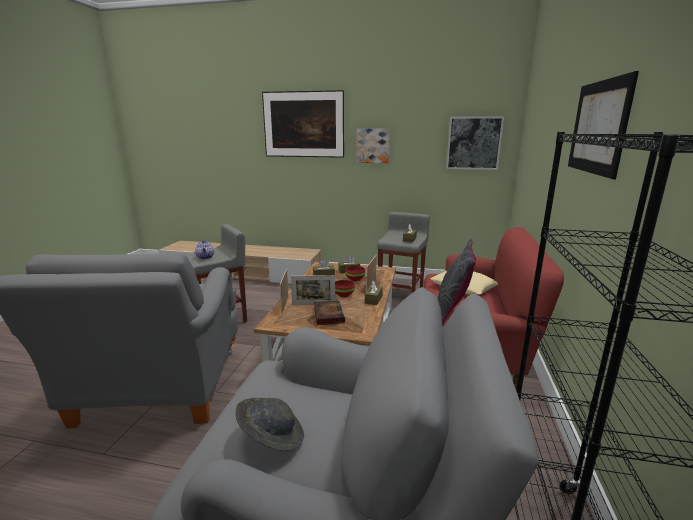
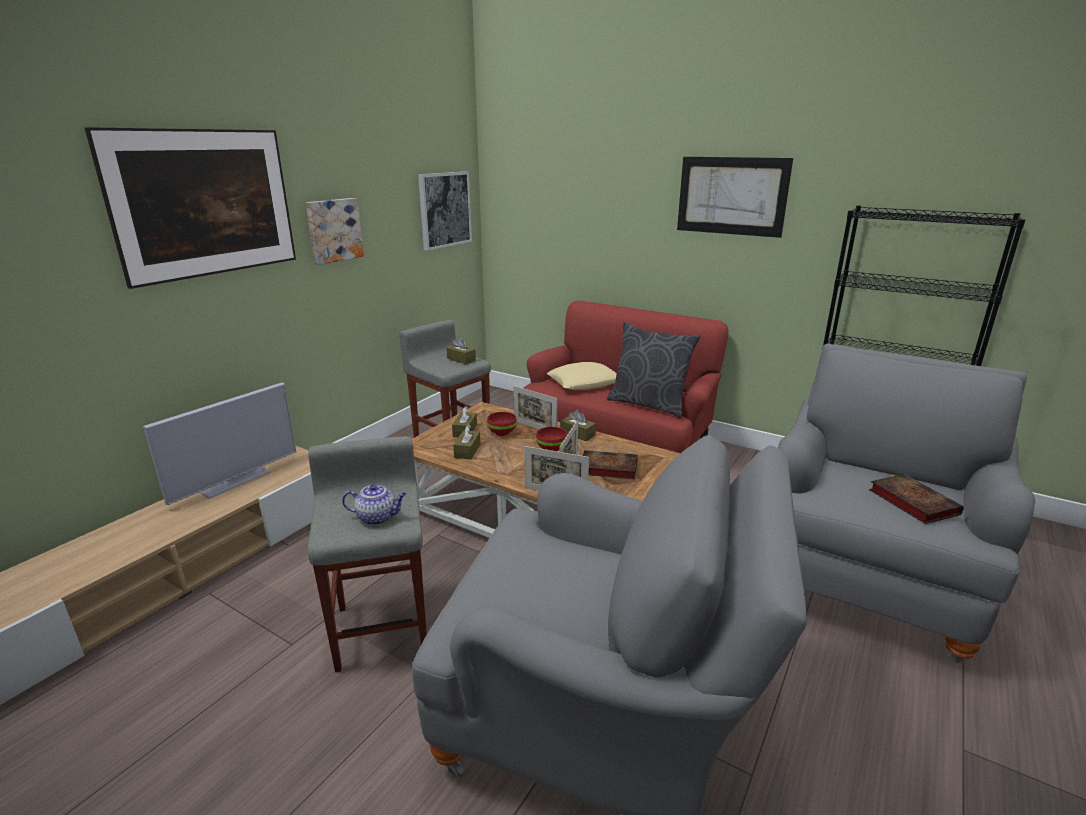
camera: 70 degrees left, 5 degrees up
grey hat [235,398,304,451] -> book [869,474,964,524]
none -> television [143,383,296,505]

